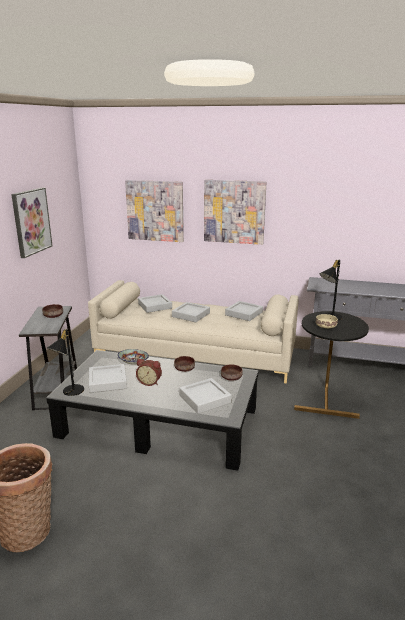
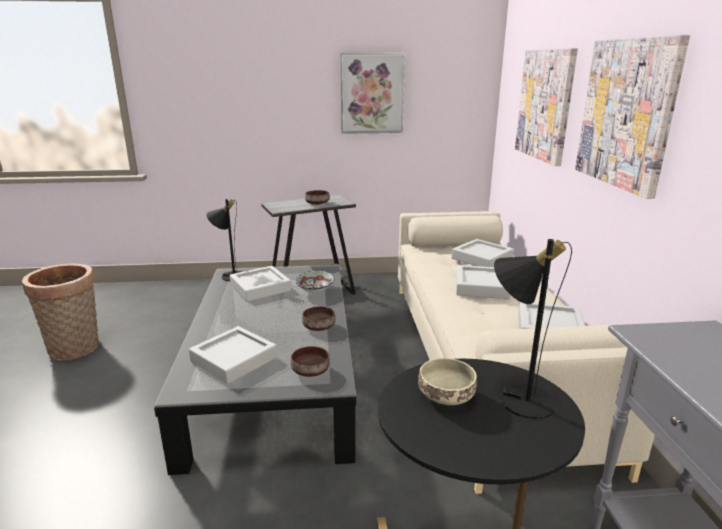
camera: 70 degrees right, 0 degrees up
alarm clock [136,359,162,386] -> none

